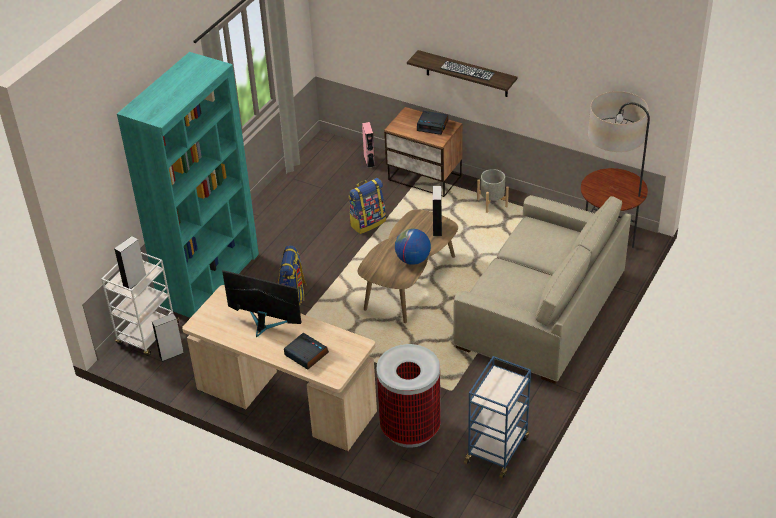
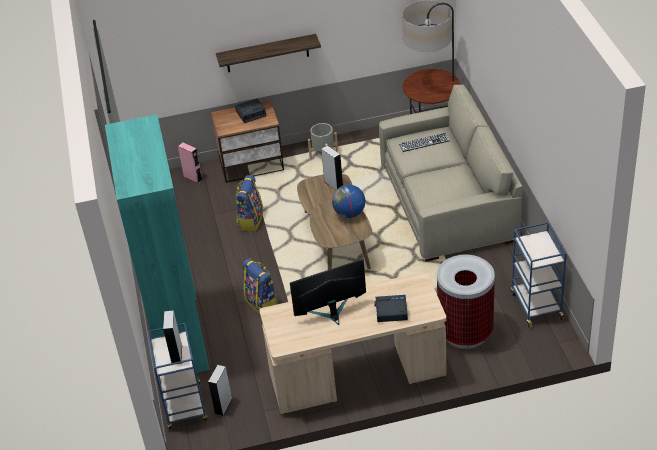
camera: 40 degrees left, 0 degrees up
white cart [101,252,181,356] -> blue cart [148,323,208,429]
keyboard [440,61,494,81] -> keyboard moved to [399,133,450,152]

